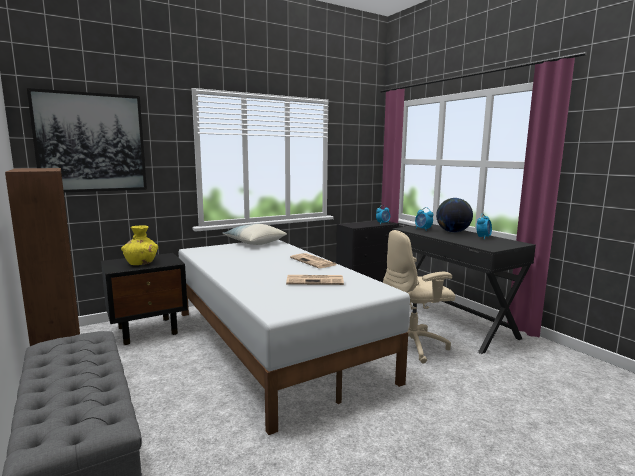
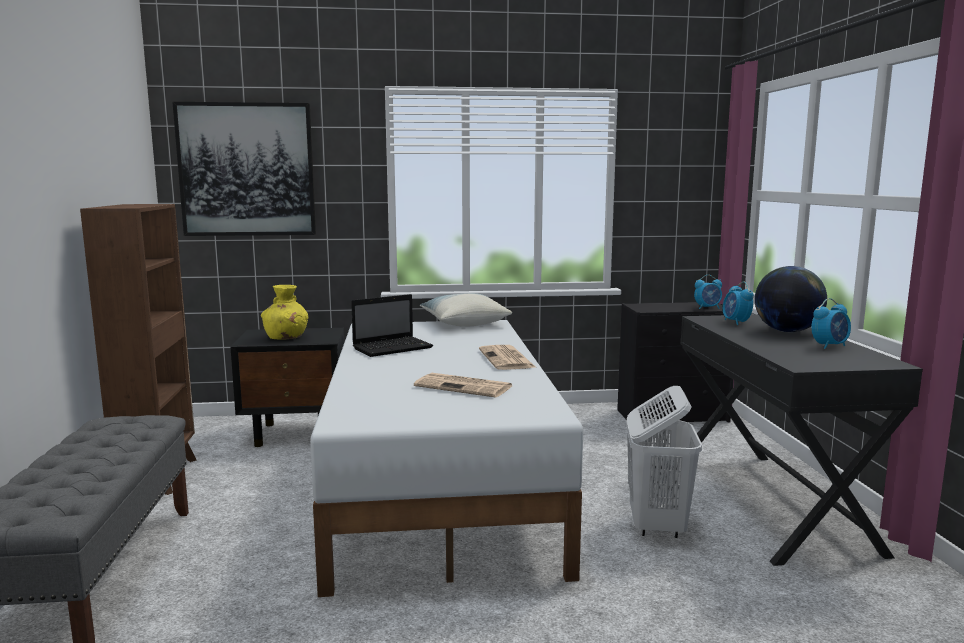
camera: 25 degrees right, 0 degrees up
beige office chair [383,230,455,364] -> white laundry basket [626,386,702,538]
none -> laptop [351,294,433,357]

